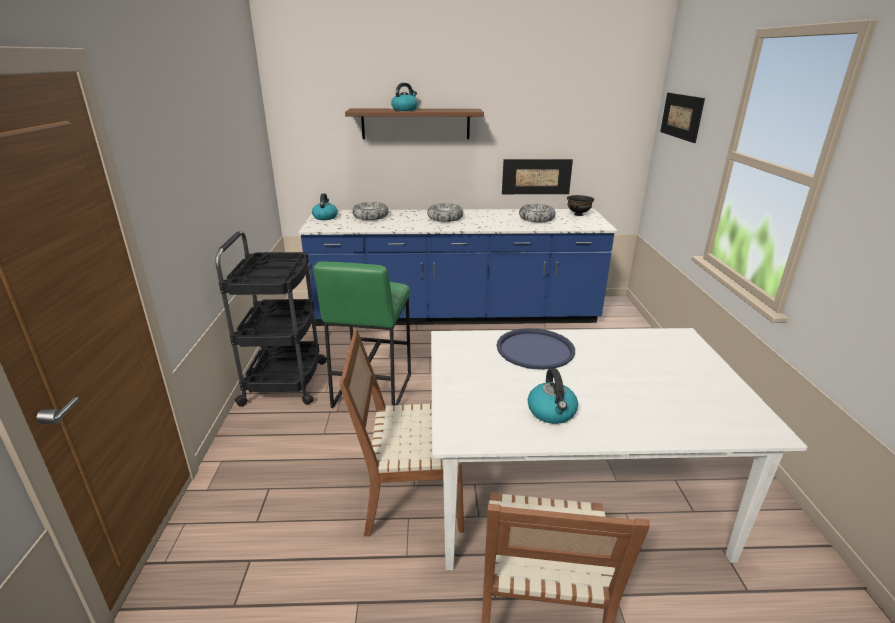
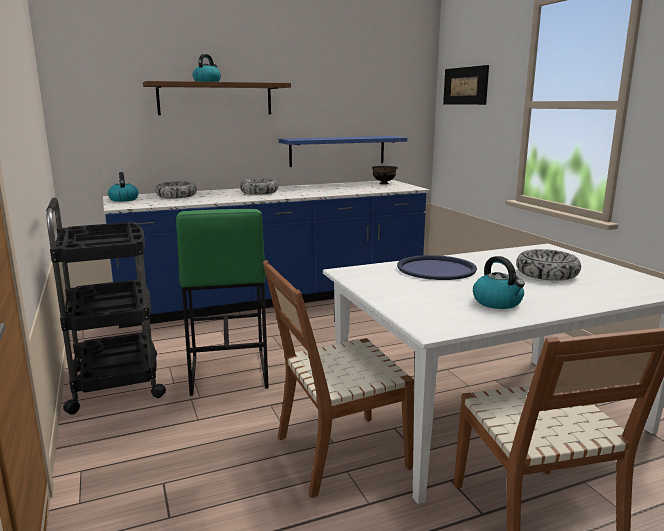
camera: 20 degrees left, 10 degrees down
picture [502,159,573,194] -> blue shelf [279,136,407,167]
bowl [519,204,556,222] -> bowl moved to [516,249,581,281]

